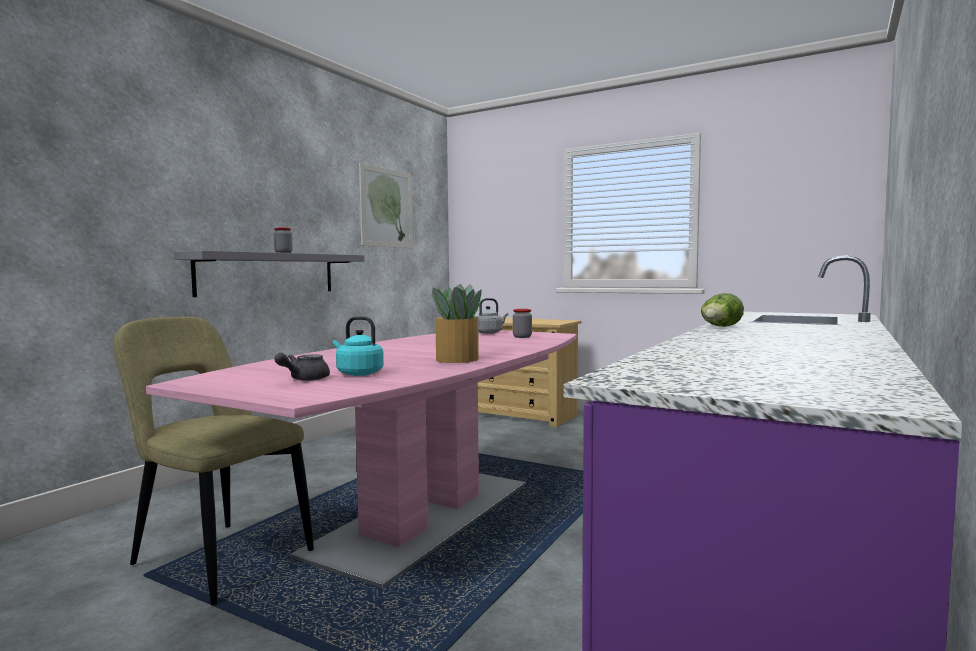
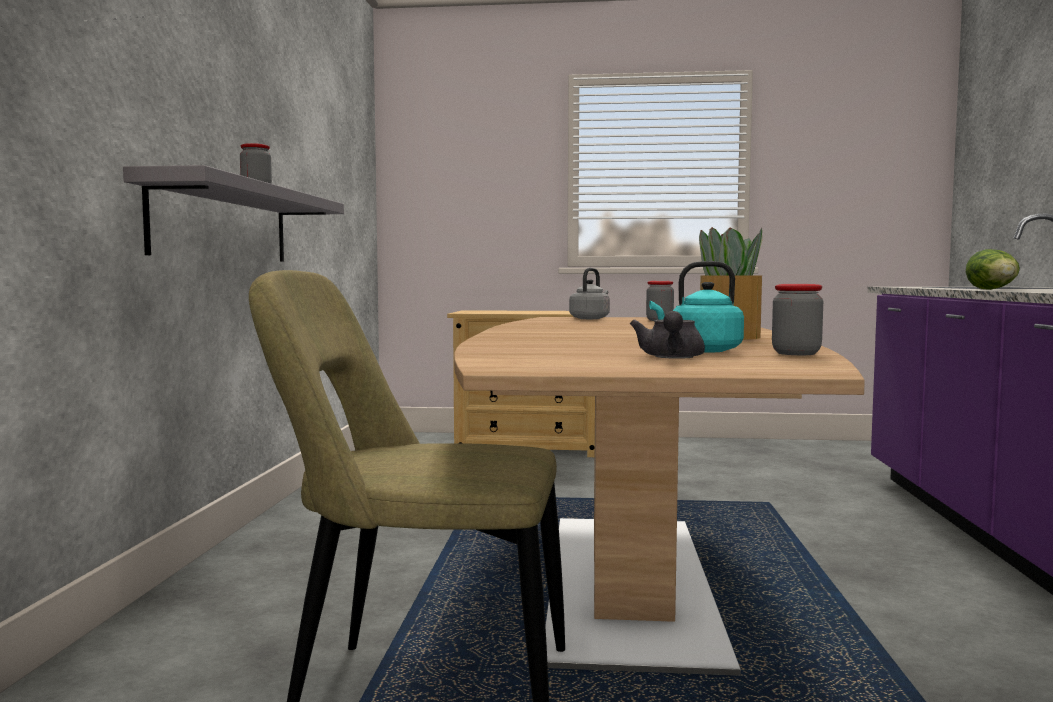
camera: 25 degrees left, 0 degrees up
pink dining table [146,330,577,588] -> brown dining table [454,317,865,676]
picture [359,163,413,248] -> none
none -> jar [772,284,823,355]

